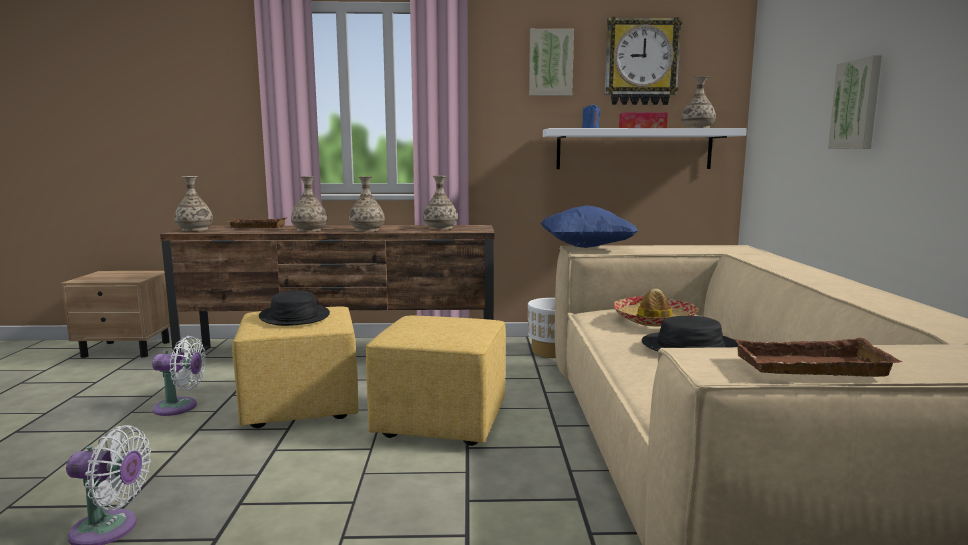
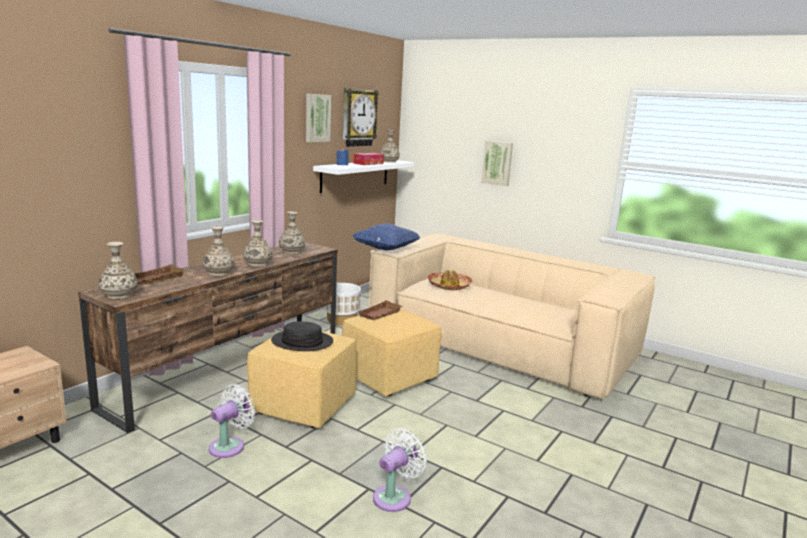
camera: 55 degrees left, 5 degrees up
black hat [642,316,738,351] -> none
brown tray [734,338,902,377] -> brown tray moved to [359,300,403,320]

